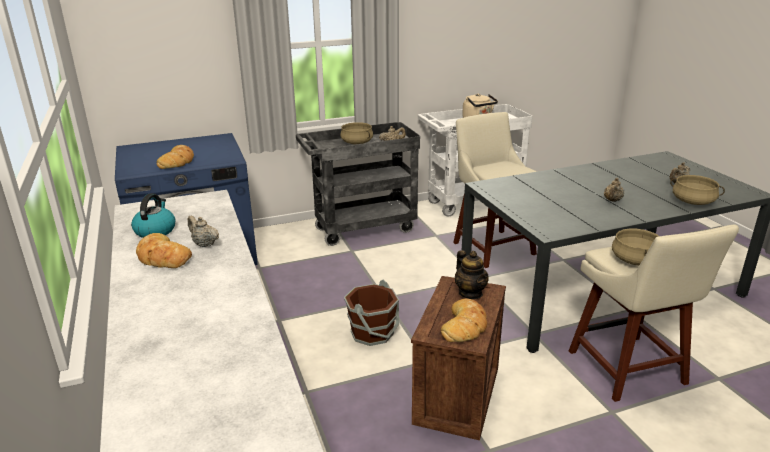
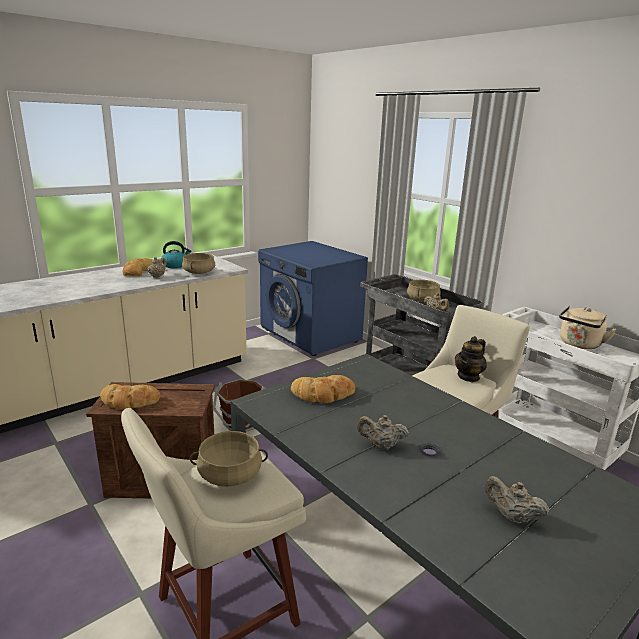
camera: 70 degrees right, 5 degrees down
bread [157,145,194,169] -> bread moved to [291,375,355,403]
teapot [455,250,489,299] -> teapot moved to [455,336,487,382]
beige cooking pot [670,175,725,205] -> beige cooking pot moved to [182,253,215,274]

